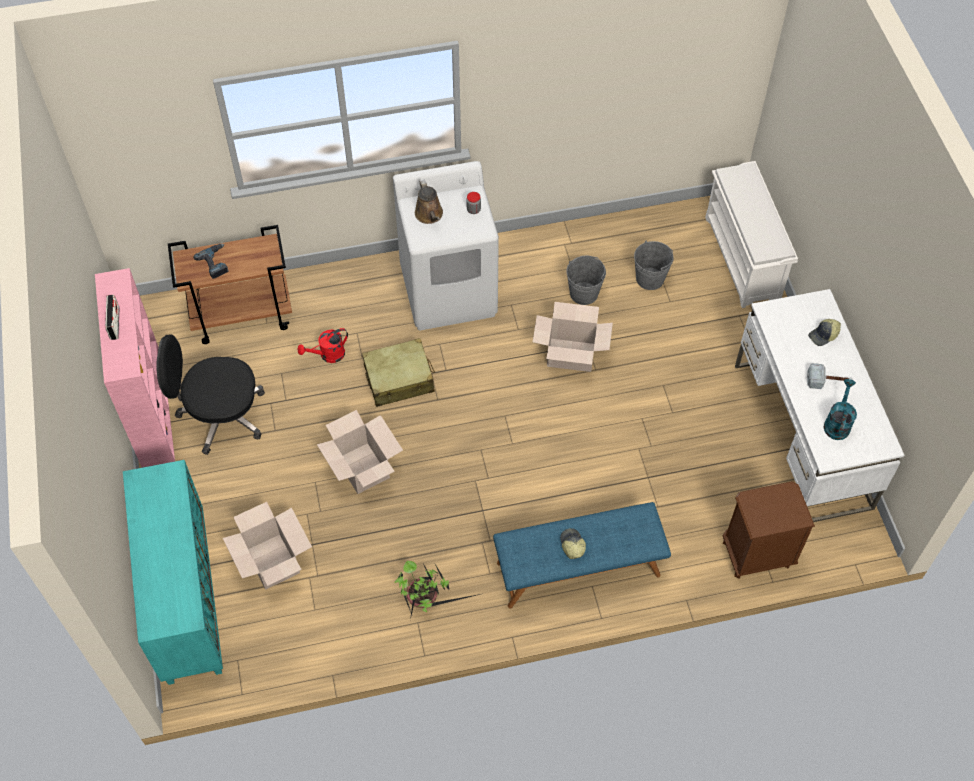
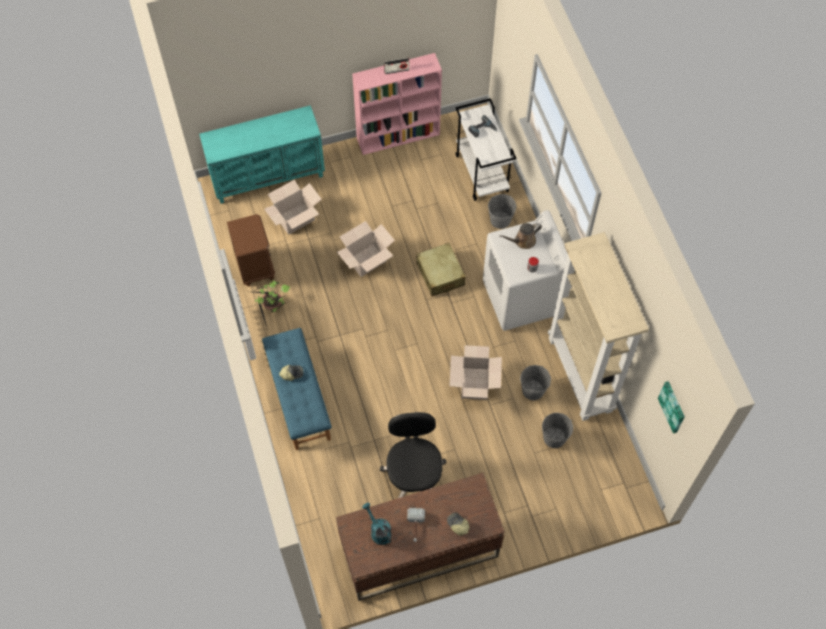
camera: 85 degrees right, 5 degrees up
black office chair [156,334,265,455] -> black office chair moved to [380,412,447,498]
brown cart [168,225,292,344] -> white cart [455,98,516,201]
red watering can [298,328,348,363] -> none
white shoe rack [705,161,798,308] -> none
brown nightstand [723,481,815,579] -> brown nightstand moved to [227,214,275,287]
white desk [735,289,904,522] -> brown desk [336,473,505,601]
turquoise watering can [824,379,857,440] -> turquoise watering can turned 135 degrees counterclockwise [362,503,391,545]
none -> grey bucket [488,194,516,229]
none -> beige bookcase [548,232,649,421]
none -> picture [658,381,685,434]

